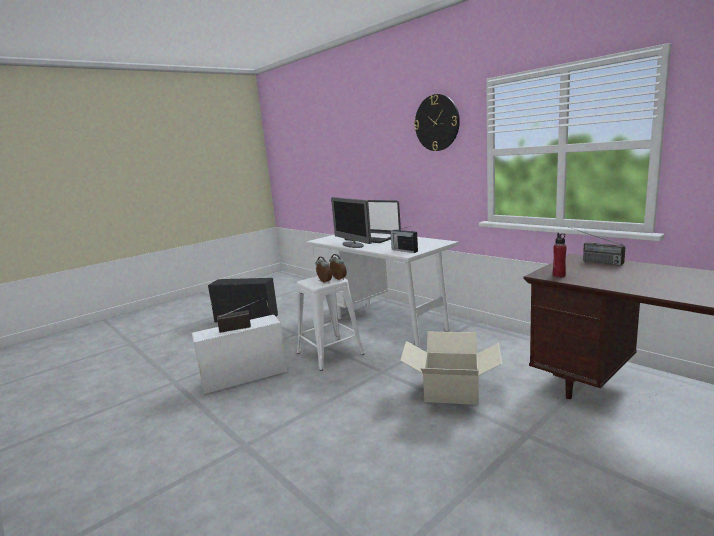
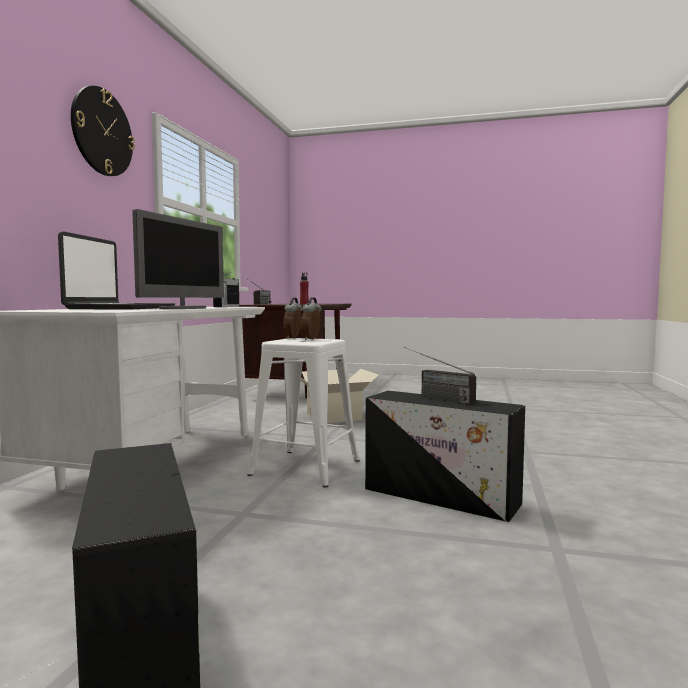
camera: 125 degrees left, 10 degrees down
white storage box [192,315,287,394] -> black storage box [365,391,525,522]

